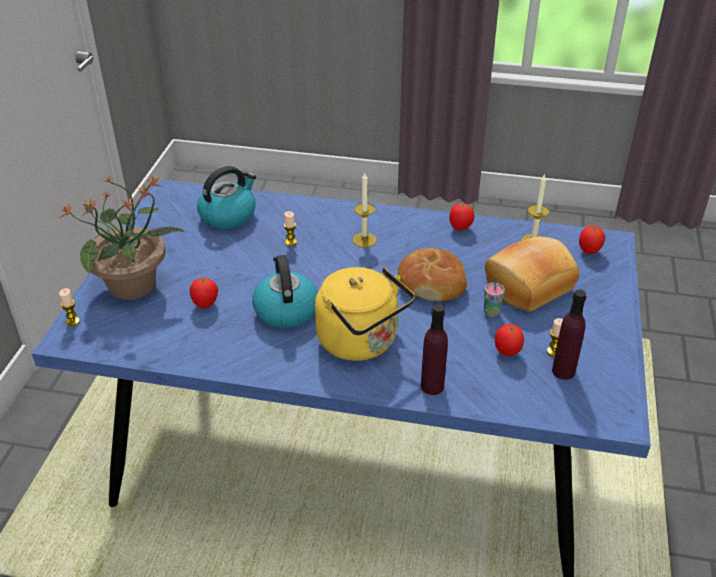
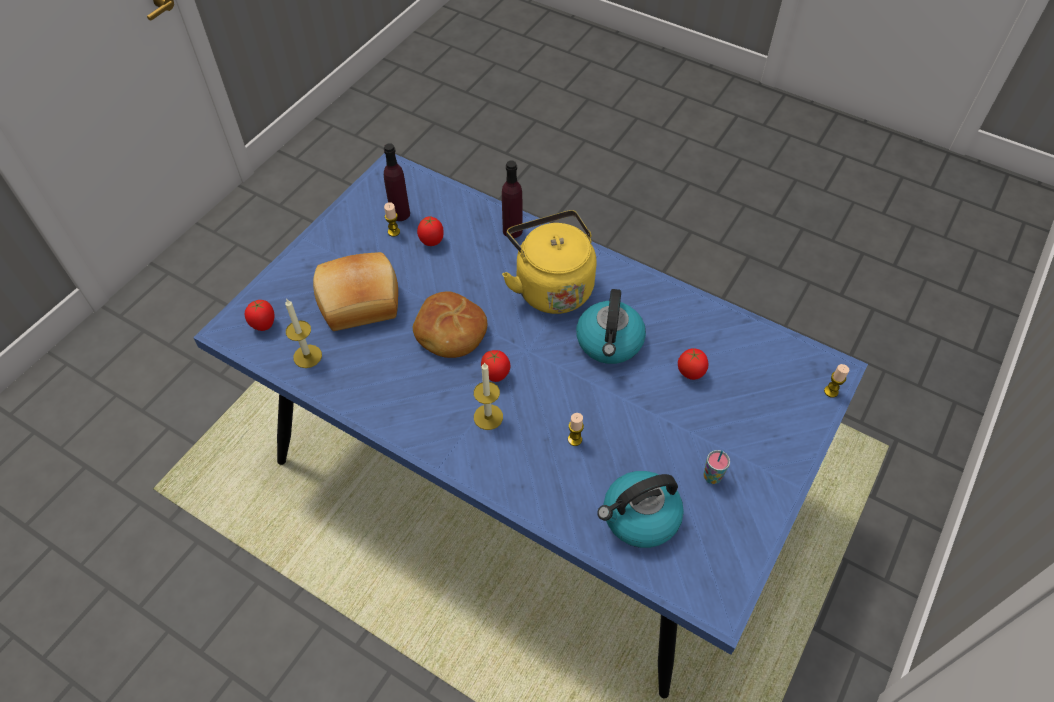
camera: 160 degrees left, 15 degrees up
potted plant [59,176,184,300] -> none
tomato [449,203,475,231] -> tomato moved to [481,350,510,382]
cup [484,276,505,317] -> cup moved to [703,450,730,484]

